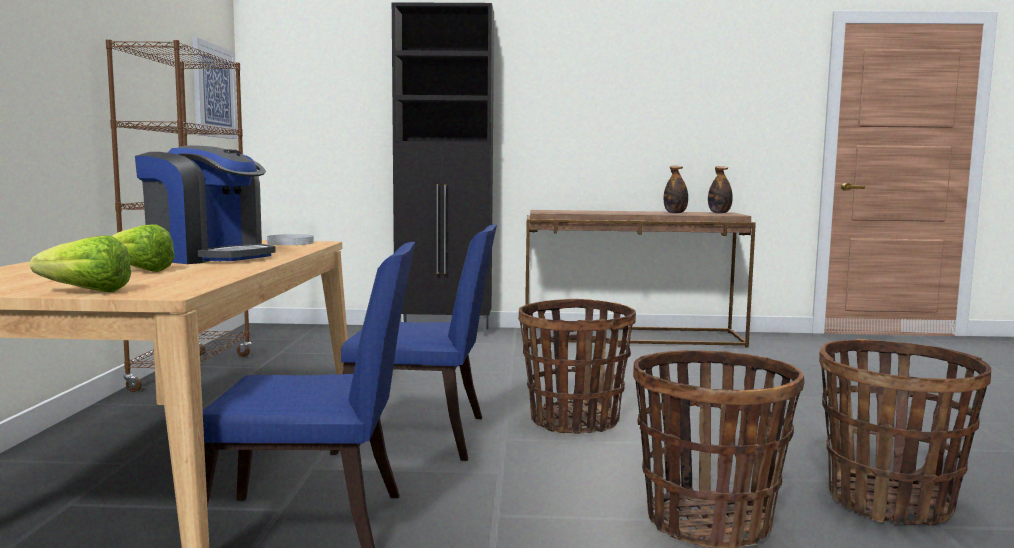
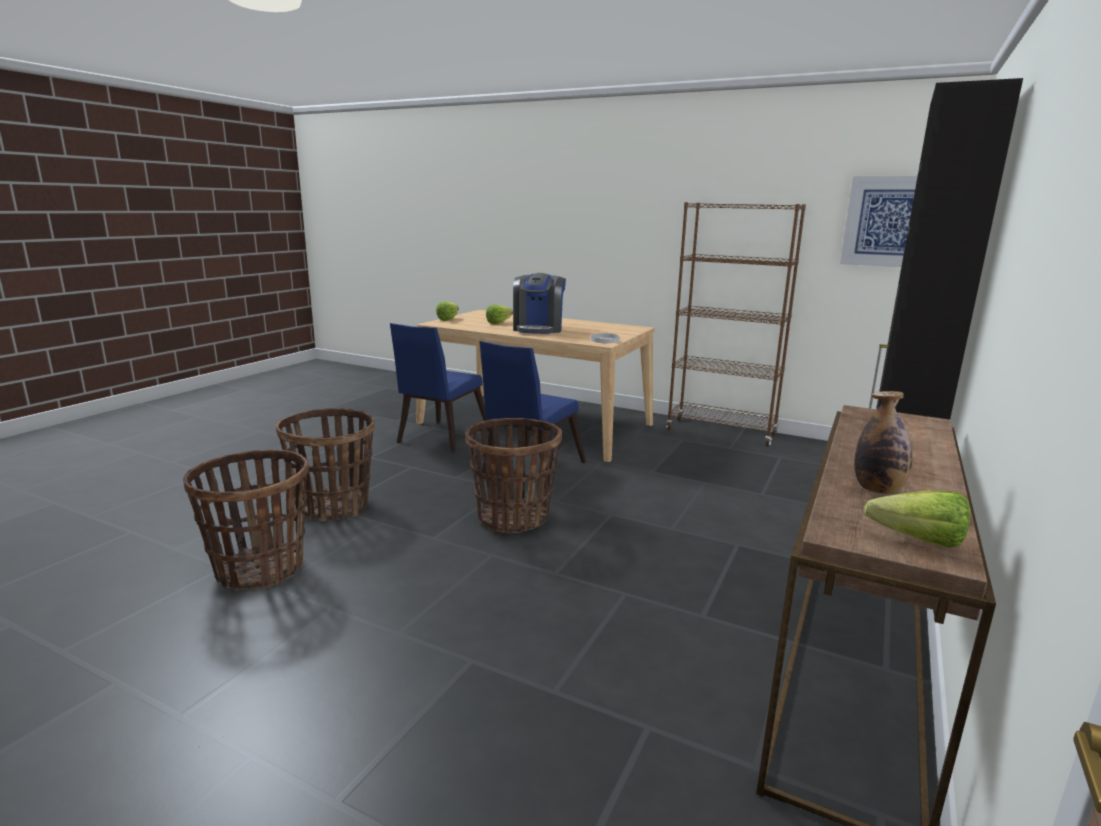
camera: 115 degrees right, 10 degrees up
coffee machine [135,145,276,264] -> coffee machine turned 45 degrees counterclockwise [513,273,566,334]
bottle [708,166,733,213] -> lettuce [864,491,970,548]

